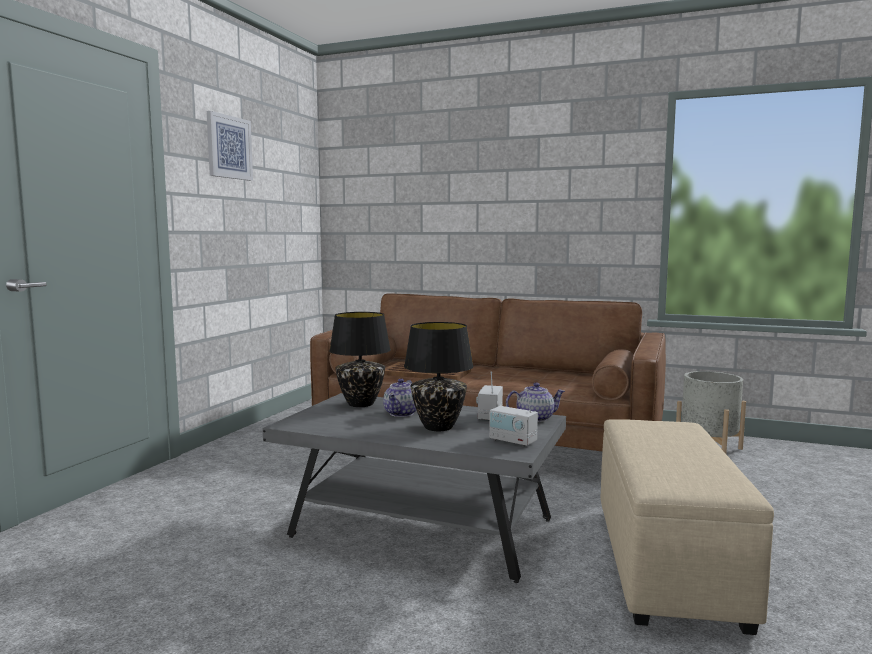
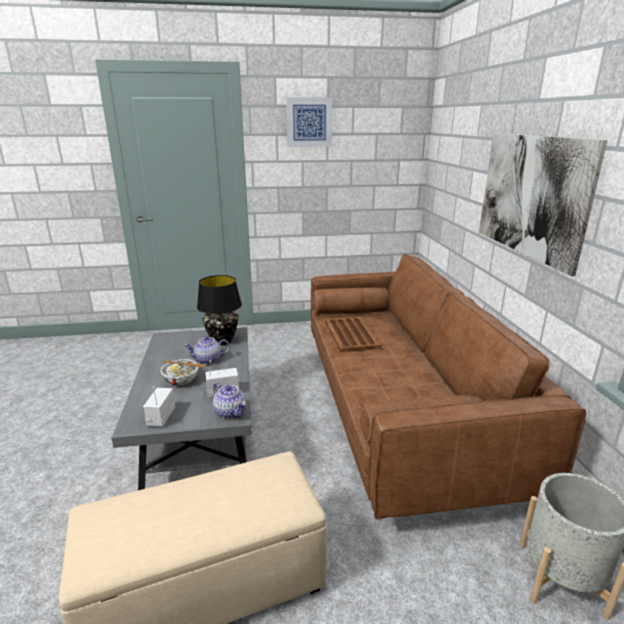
camera: 60 degrees right, 15 degrees up
black table lamp [404,322,474,431] -> bowl [160,359,206,385]
none -> picture [479,134,608,276]

